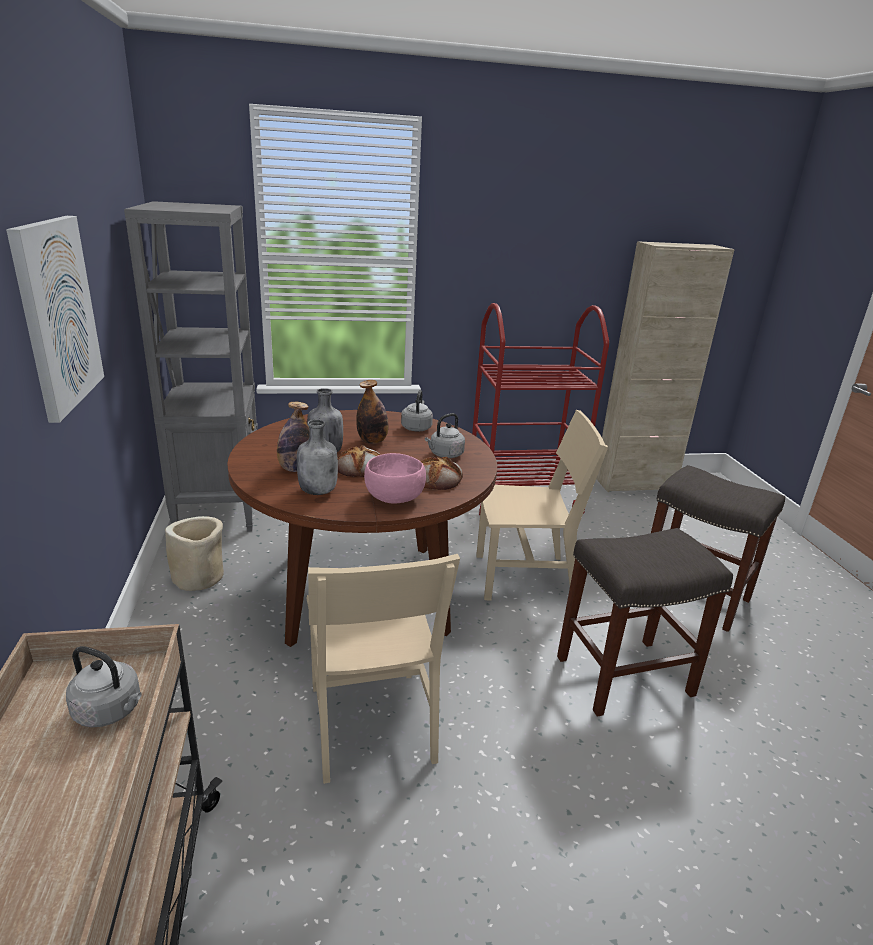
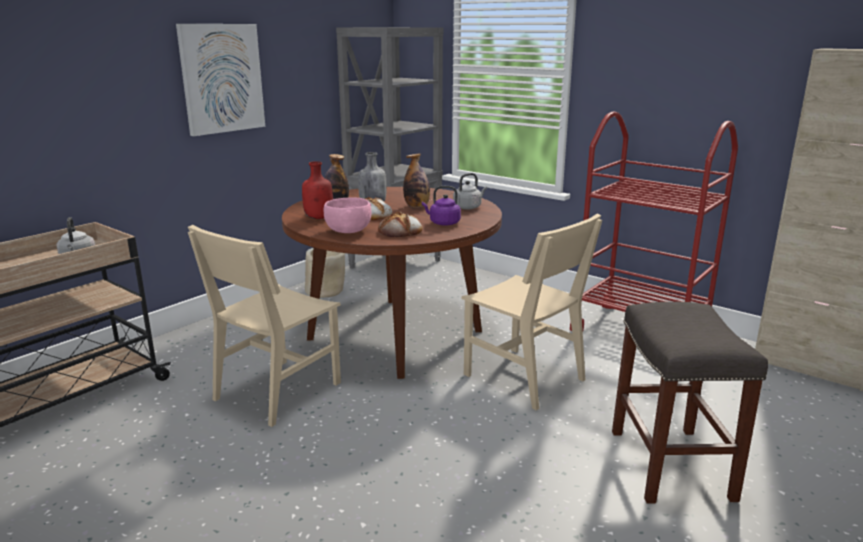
camera: 50 degrees right, 5 degrees down
grey bottle [297,420,338,495] -> red bottle [302,161,333,219]
grey kettle [425,413,465,458] -> purple kettle [422,186,461,226]
grey stool [557,528,733,717] -> none

